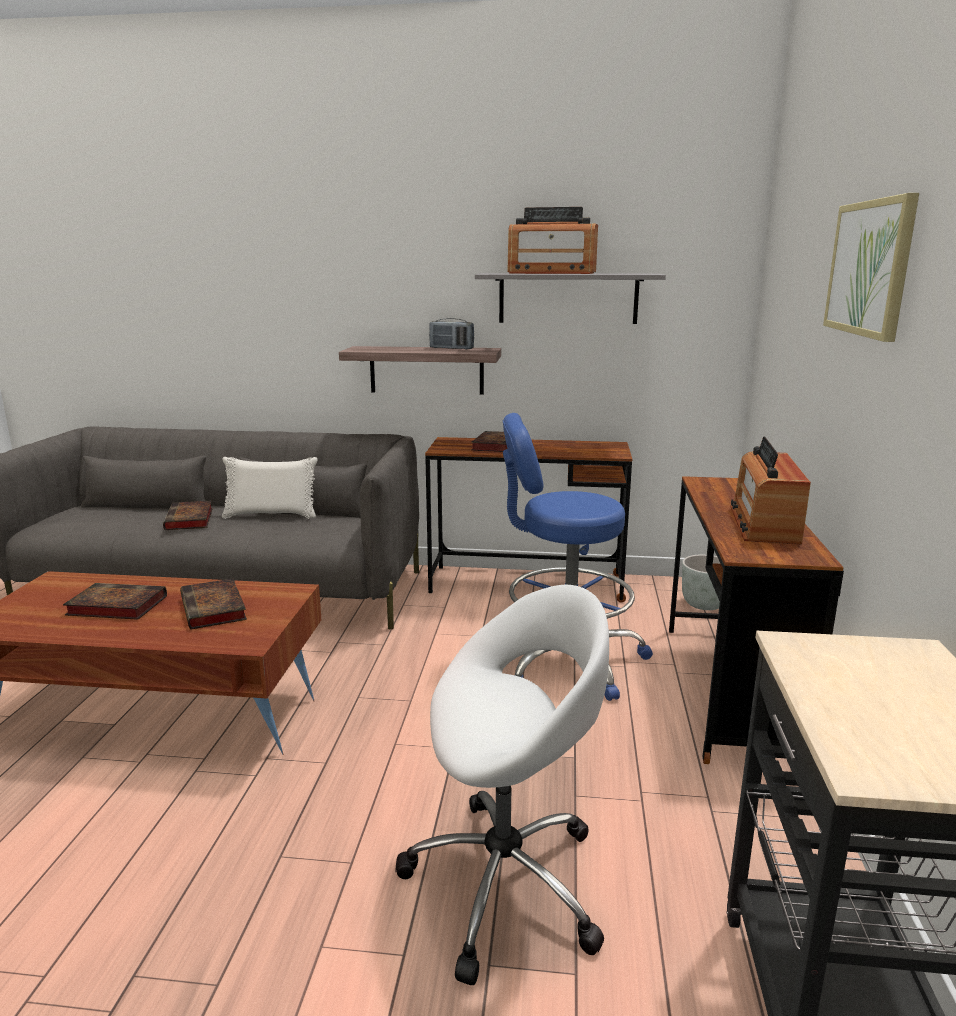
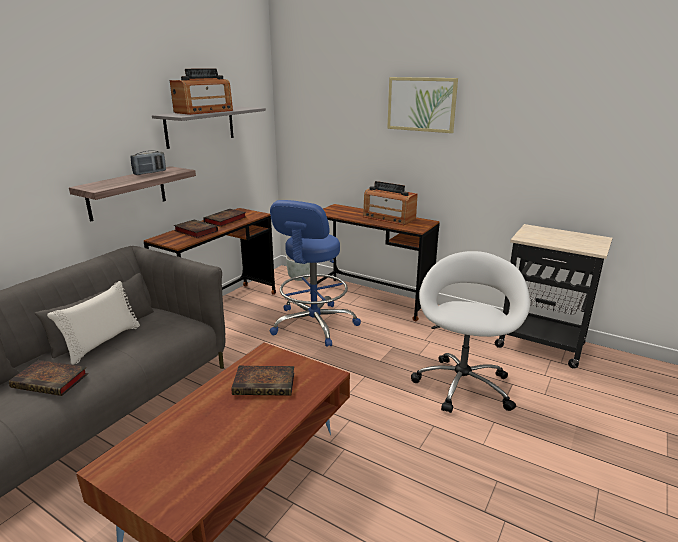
camera: 65 degrees left, 5 degrees up
book [63,583,167,620] -> book moved to [203,209,246,227]

